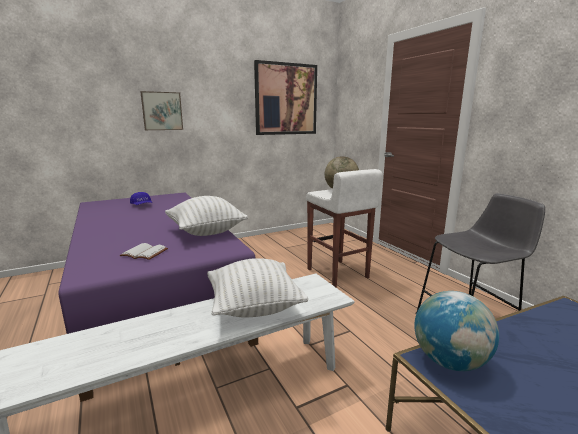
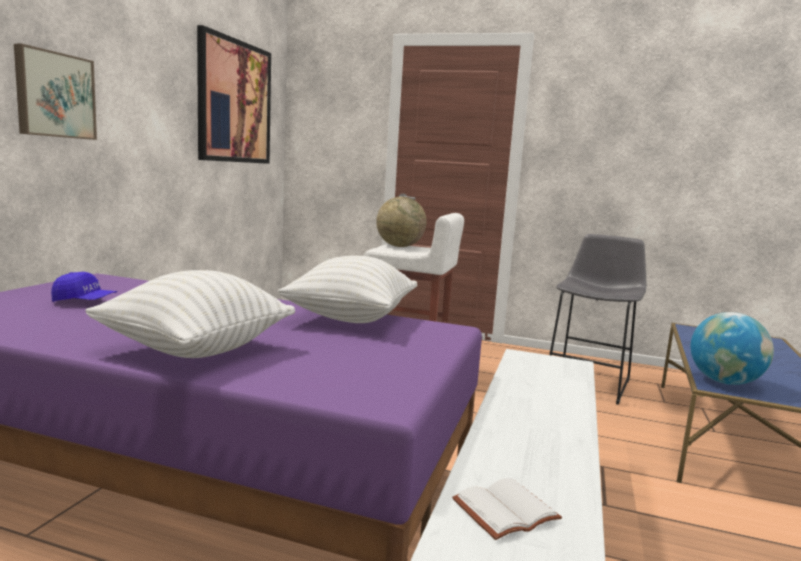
camera: 45 degrees left, 5 degrees down
white book [120,243,168,260] -> white book moved to [452,478,562,540]
white pillow [207,258,308,318] -> white pillow moved to [85,270,295,358]

